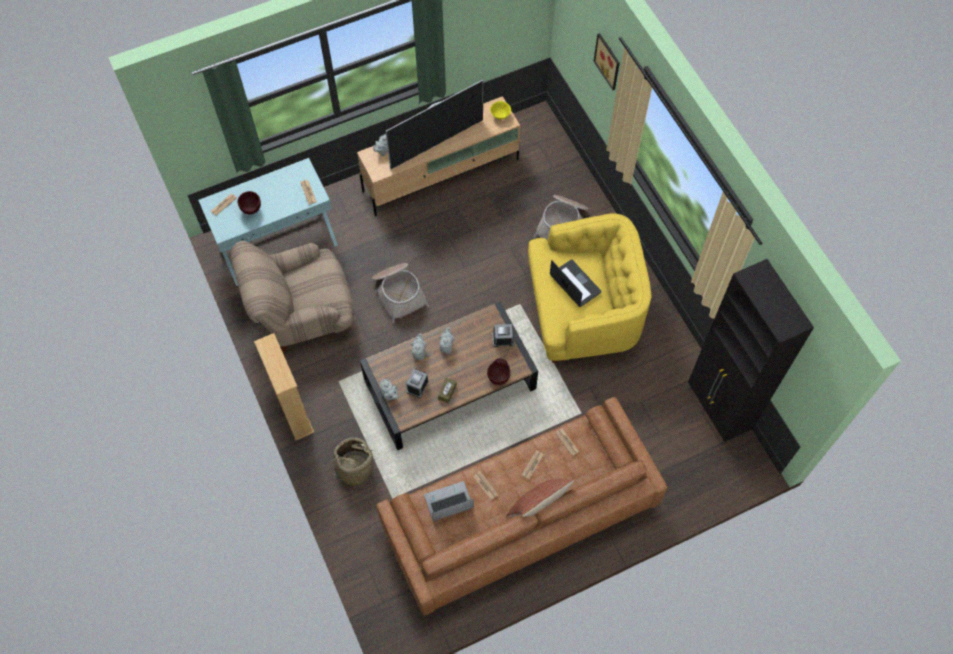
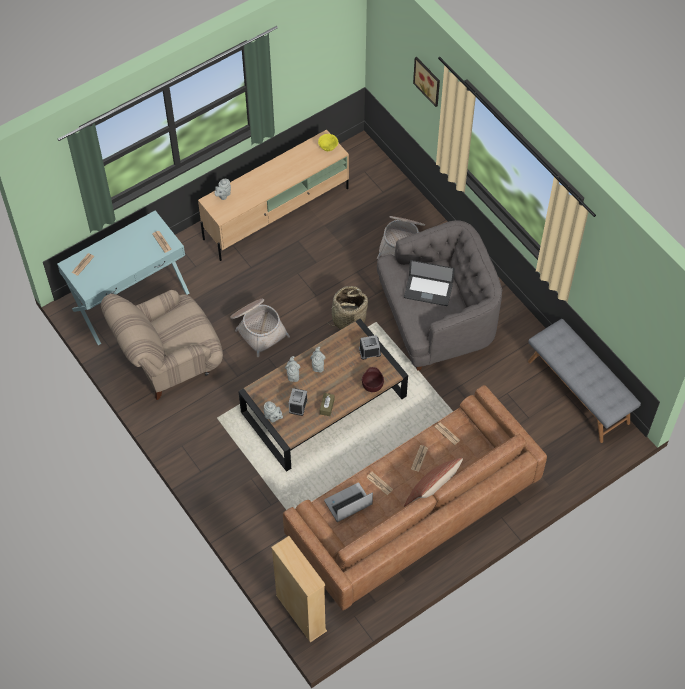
camera: 10 degrees left, 5 degrees down
brown bowl [238,191,261,214] -> none
beige bookcase [254,333,314,440] -> beige bookcase moved to [271,536,327,642]
basket [326,437,377,485] -> basket moved to [326,286,368,330]
television [386,80,483,169] -> none
yellow armchair [528,213,651,363] -> grey armchair [377,220,502,371]
laptop [550,259,601,307] -> laptop turned 150 degrees clockwise [404,260,455,306]
black cabinet [688,259,814,445] -> grey bench [528,319,641,443]

